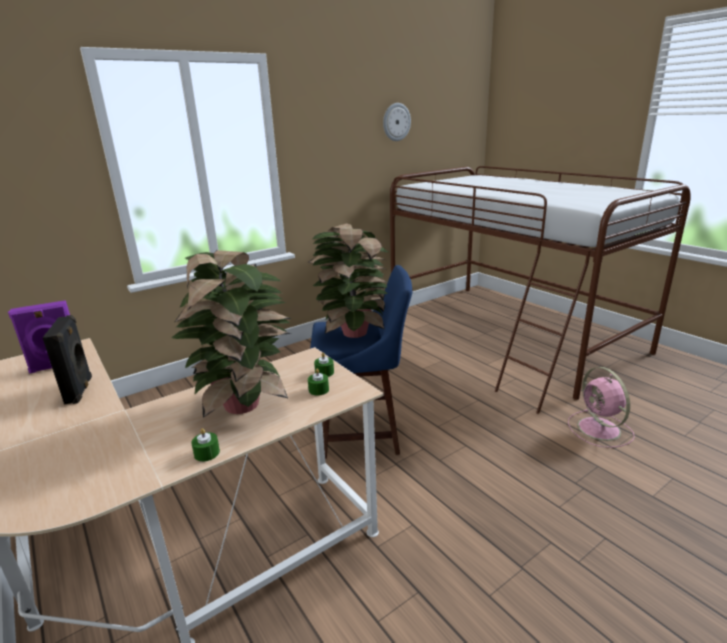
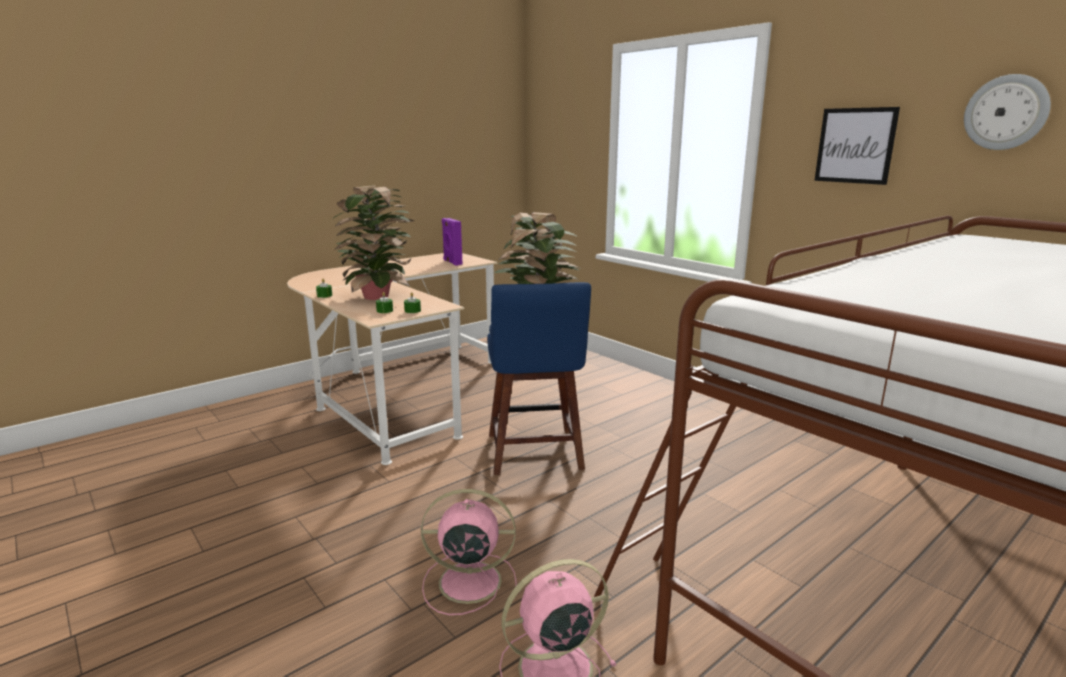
camera: 85 degrees right, 5 degrees down
black speaker [43,315,92,405] -> none
none -> pink fan [421,489,517,615]
none -> picture [814,107,900,185]

